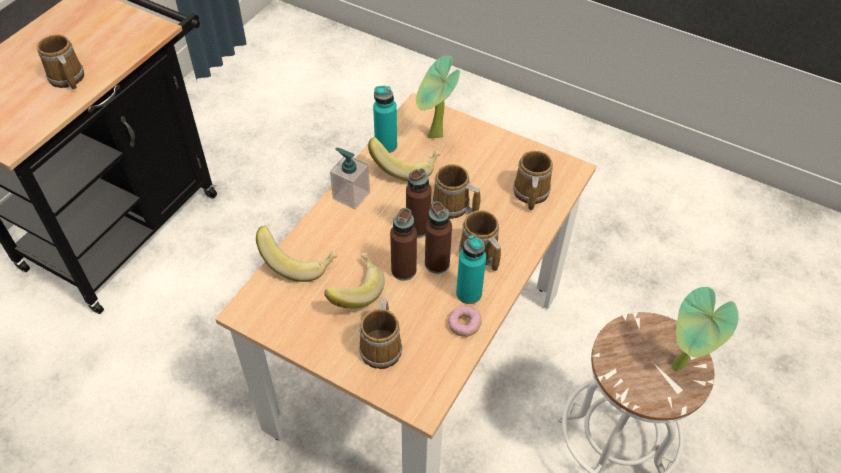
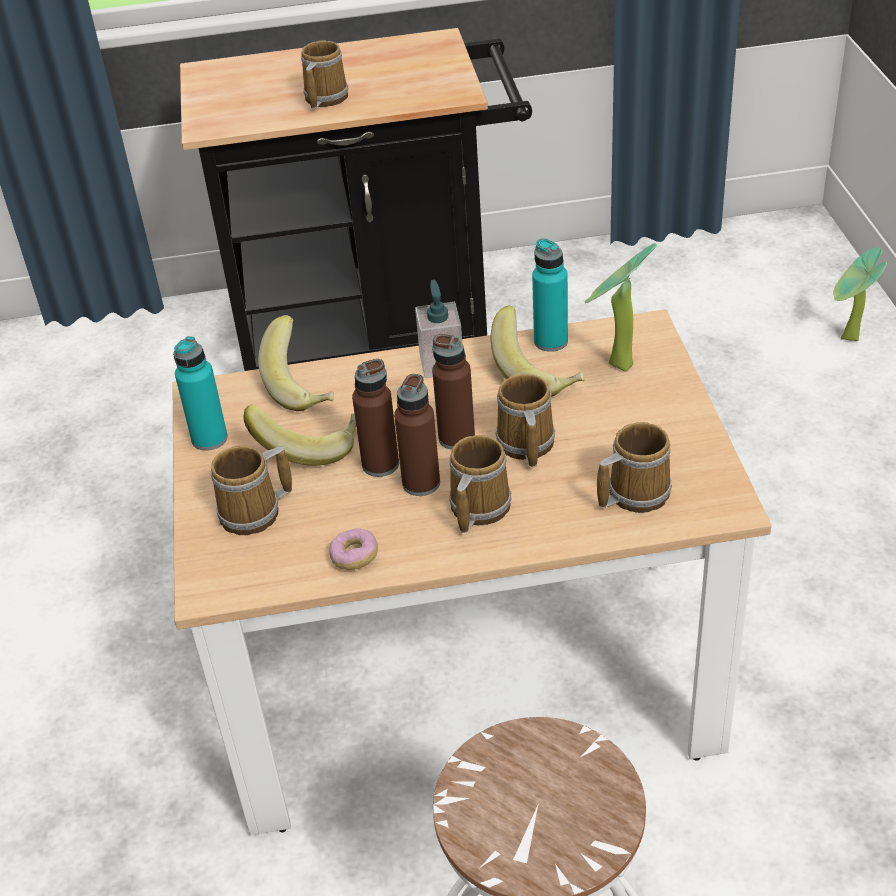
camera: 55 degrees right, 10 degrees down
turquoise bottle [456,235,486,304] -> turquoise bottle moved to [173,336,228,451]
potted plant [671,287,739,371] -> potted plant moved to [833,248,887,341]

